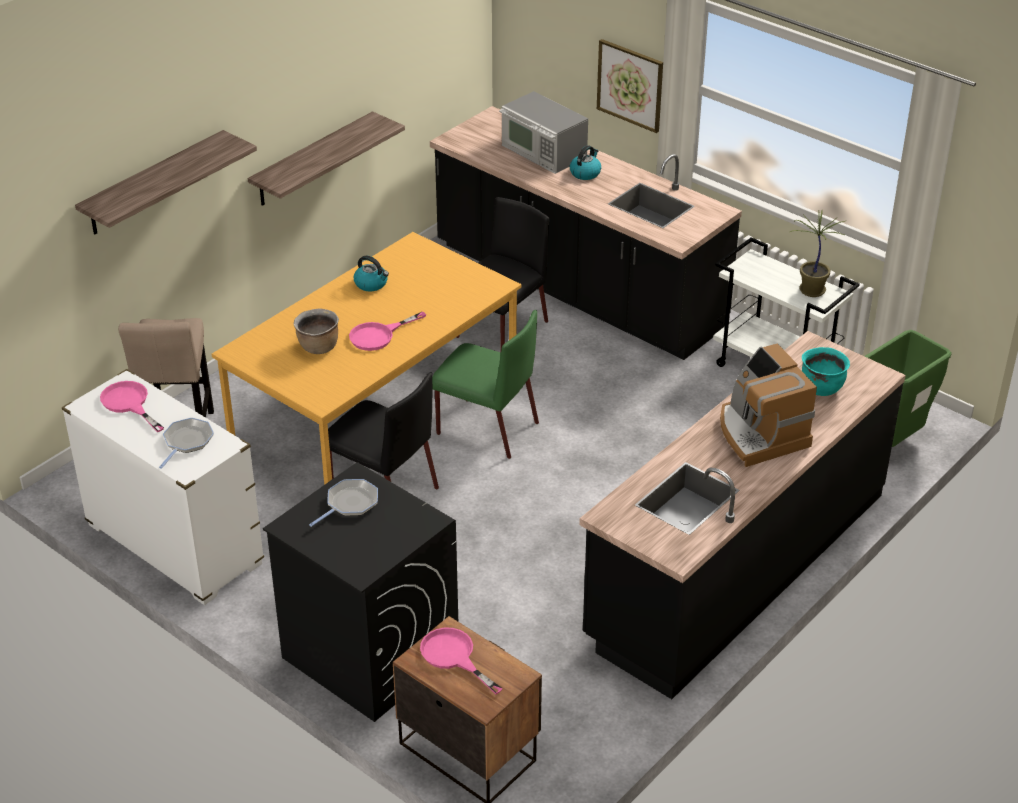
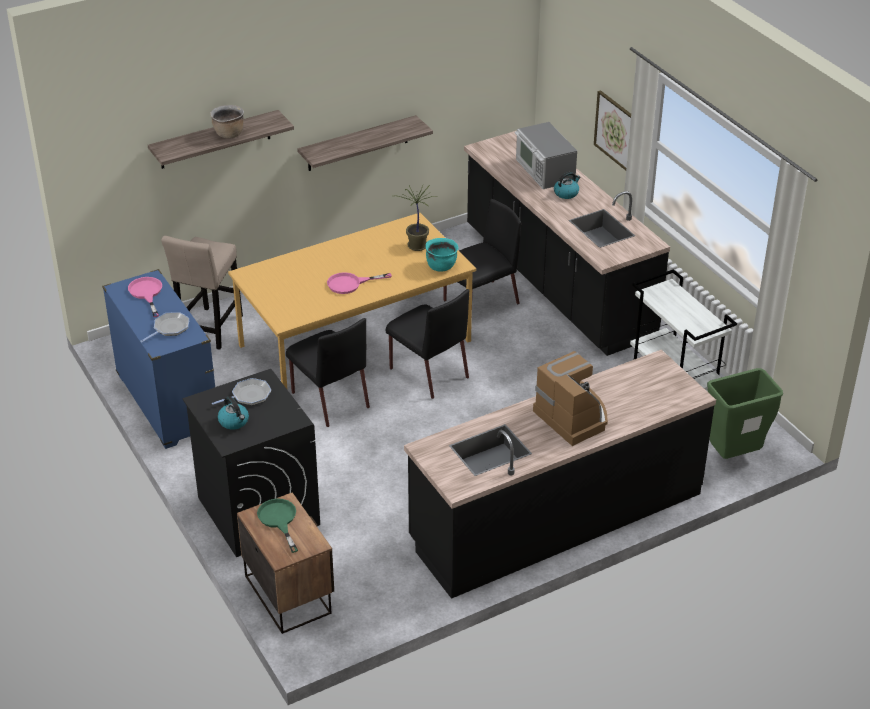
camera: 20 degrees right, 0 degrees up
white dresser [62,369,264,605] -> blue dresser [102,269,215,449]
brown cooking pot [294,309,339,354] -> brown cooking pot moved to [210,105,244,138]
kettle [354,256,389,292] -> kettle moved to [218,396,249,430]
pink frying pan [420,628,503,695] -> green frying pan [257,498,298,553]
green chair [432,310,539,459] -> black chair [386,289,469,399]
coffee machine [720,344,817,467] -> coffee machine turned 150 degrees clockwise [533,351,608,446]
potted plant [790,209,845,297] -> potted plant moved to [394,185,437,251]
turquoise cooking pot [802,347,850,396] -> turquoise cooking pot moved to [425,238,459,272]

